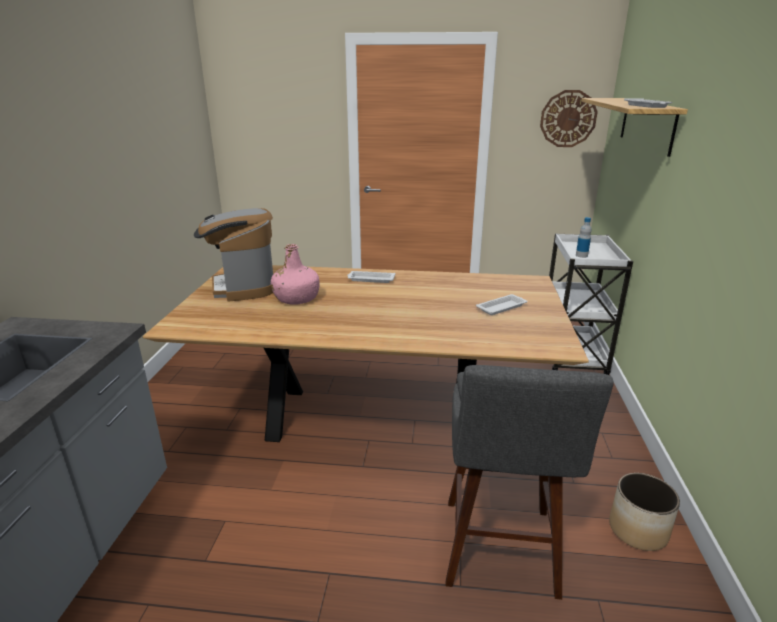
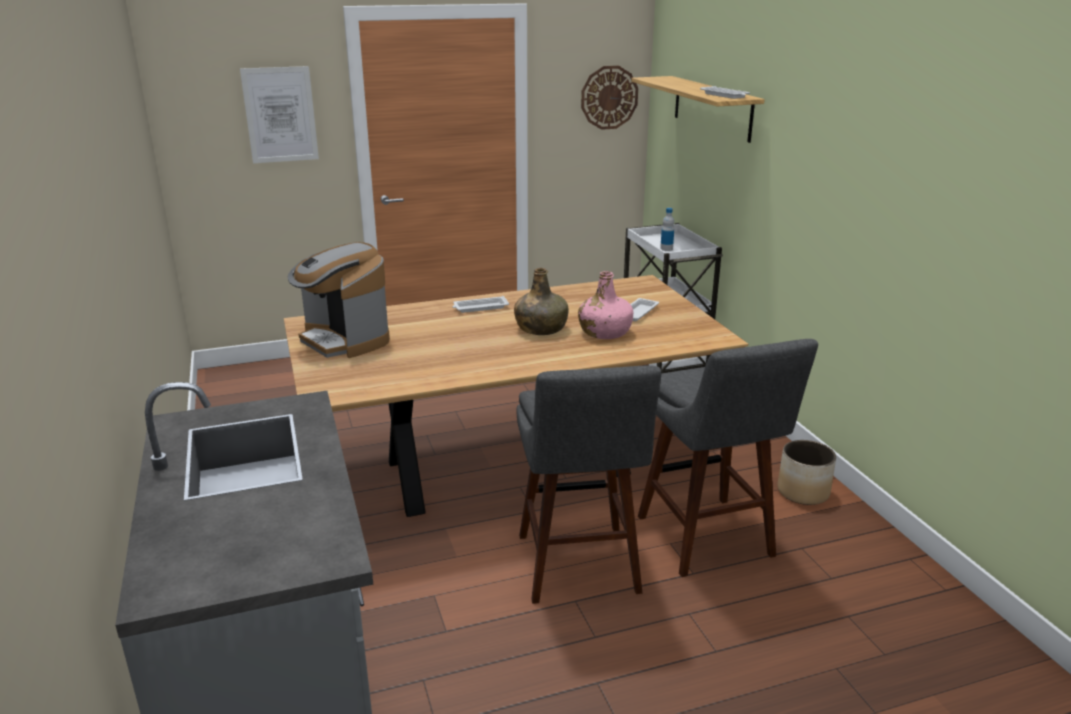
camera: 25 degrees left, 0 degrees up
pink bottle [271,244,320,305] -> pink bottle moved to [578,271,633,339]
none -> picture [240,66,319,163]
none -> green bottle [514,268,569,335]
none -> grey stool [517,366,661,604]

